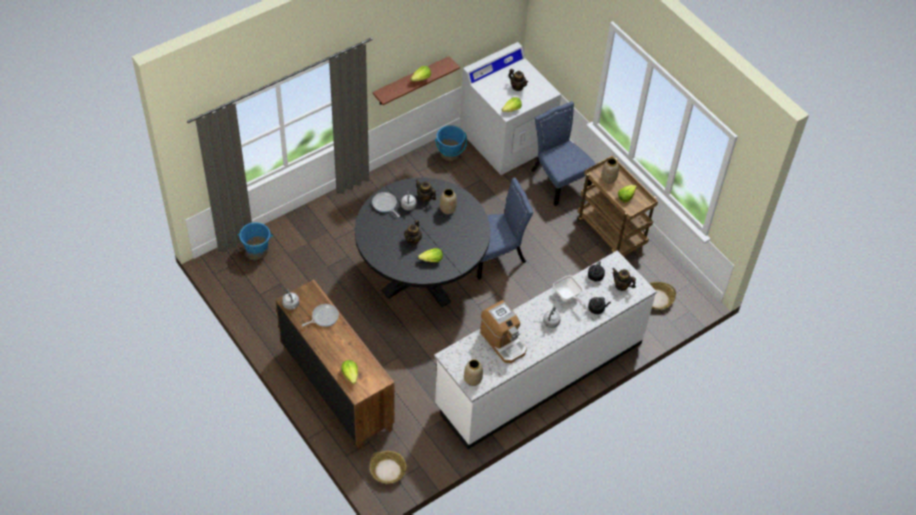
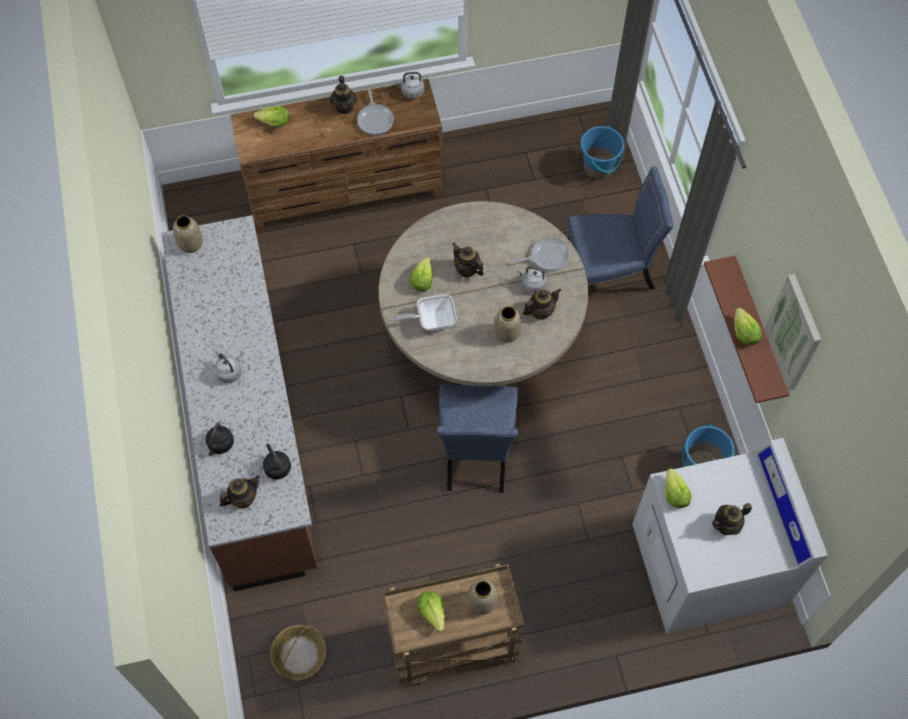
camera: 115 degrees right, 10 degrees up
black dining table [355,178,490,307] -> beige dining table [379,201,589,387]
basket [370,451,407,484] -> none
white counter [434,250,657,449] -> brown counter [161,215,318,592]
coffee machine [480,300,527,363] -> none
blue chair [531,101,596,206] -> blue chair moved to [567,166,674,290]
frying pan [553,275,587,309] -> frying pan moved to [392,294,457,331]
none -> teapot [330,76,357,114]
none -> picture [764,274,821,391]

